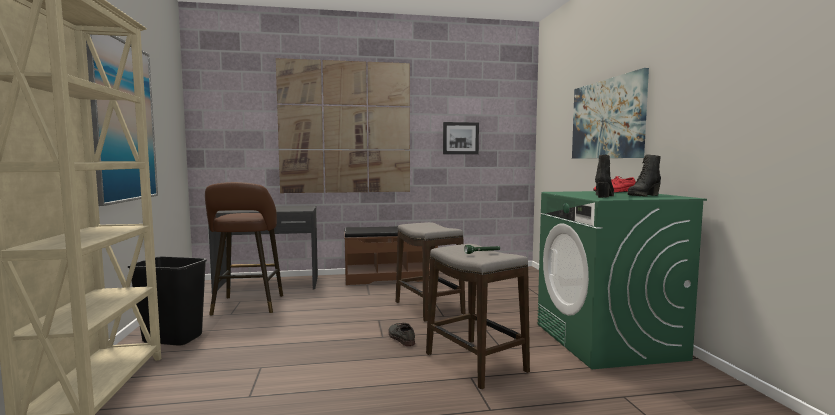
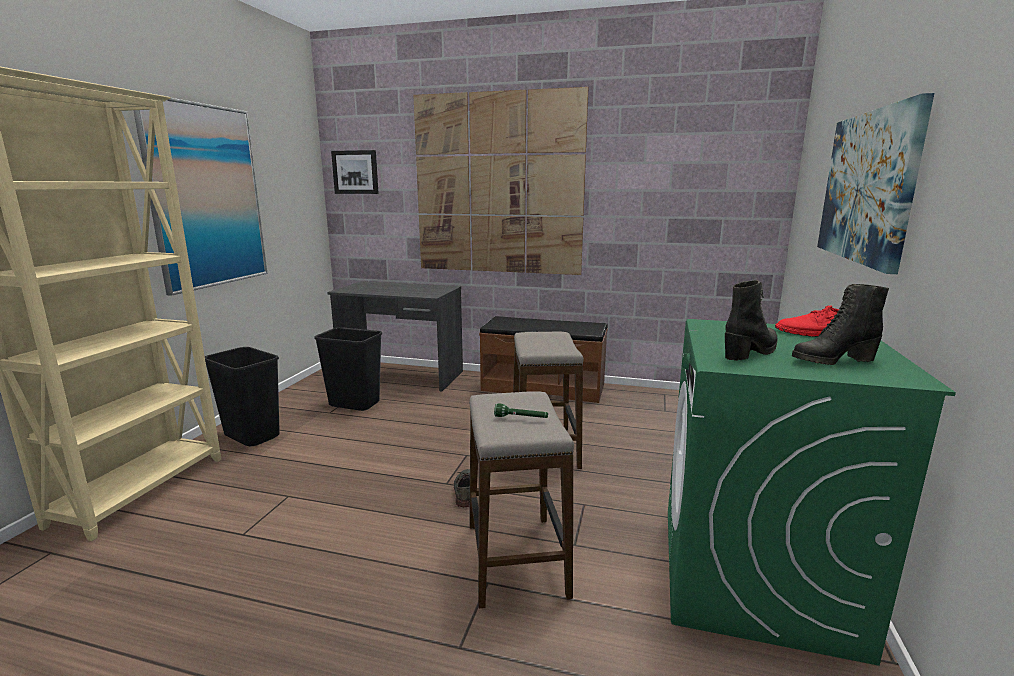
camera: 25 degrees right, 10 degrees up
brown stool [205,182,283,315] -> black trash can [314,327,382,411]
picture [443,122,479,154] -> picture moved to [331,150,379,194]

